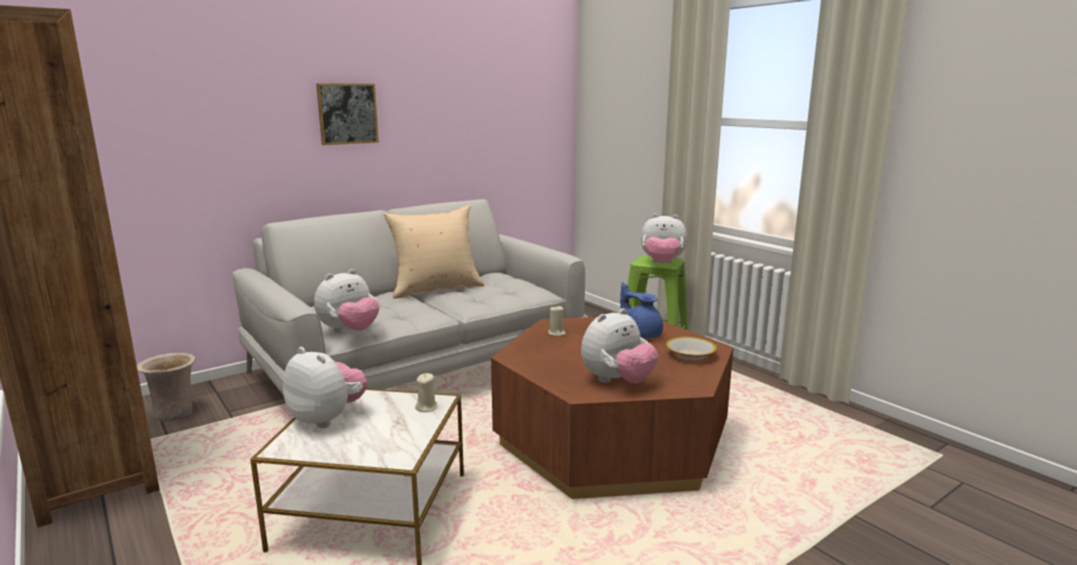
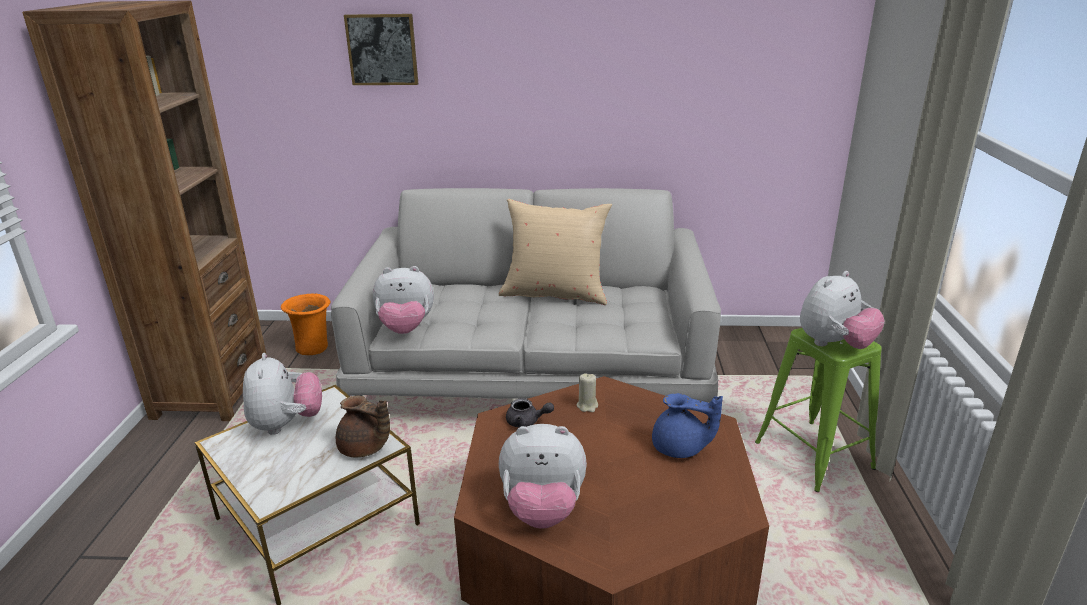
camera: 40 degrees right, 10 degrees up
beige vase [137,353,196,421] -> orange vase [281,293,330,355]
picture [316,84,379,145] -> picture moved to [344,14,418,85]
beige candle [415,373,437,412] -> brown teapot [336,395,390,457]
blue teapot [620,282,663,339] -> blue teapot turned 120 degrees clockwise [652,393,723,458]
plush toy [641,214,687,263] -> plush toy turned 90 degrees counterclockwise [800,271,885,349]
bowl [666,337,717,361] -> none
none -> grey teapot [506,398,554,427]

